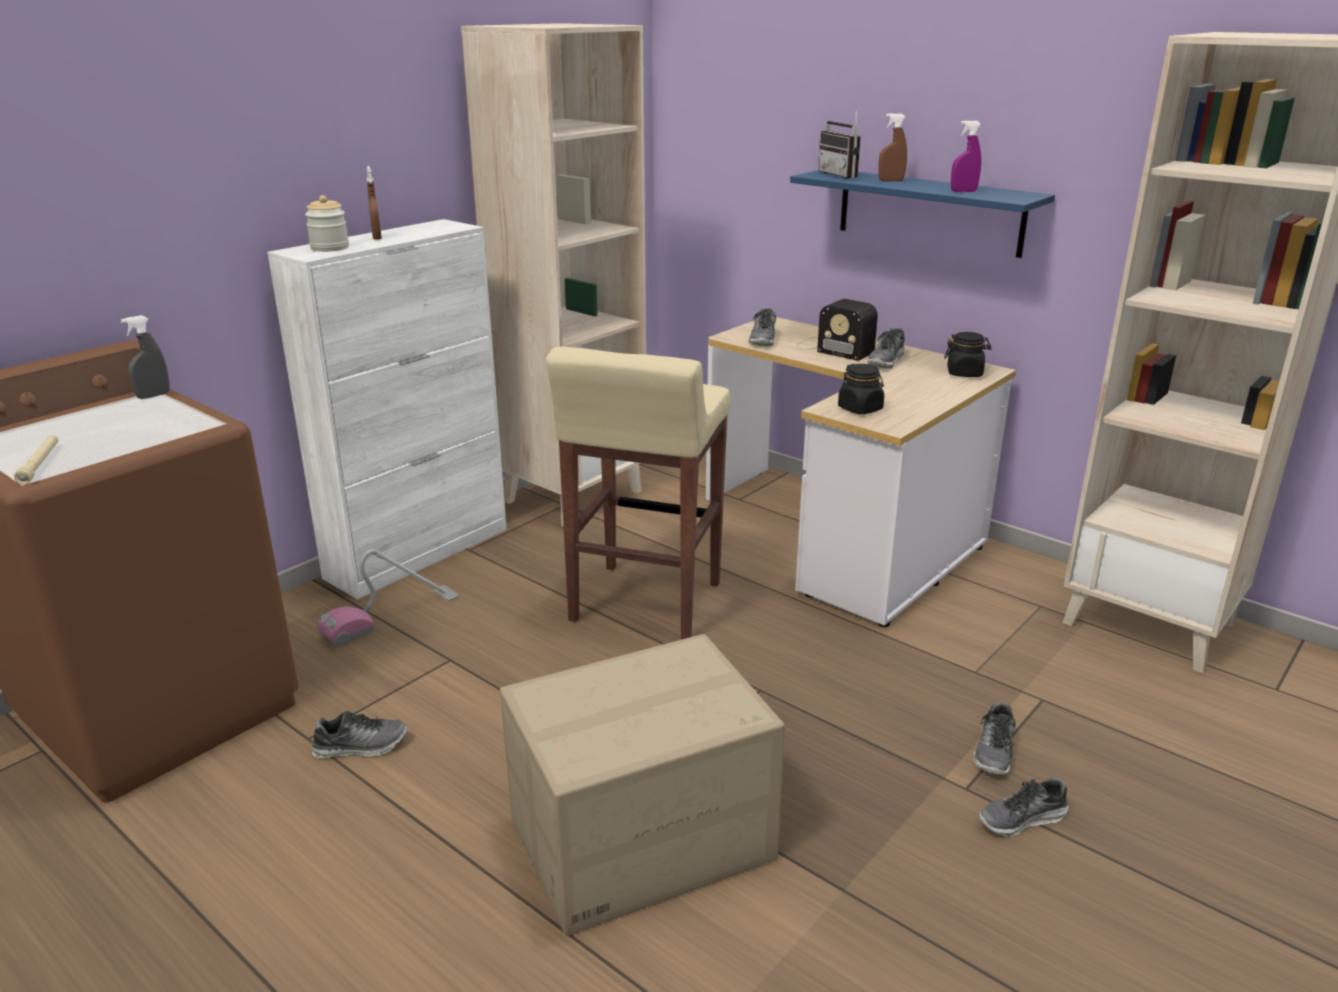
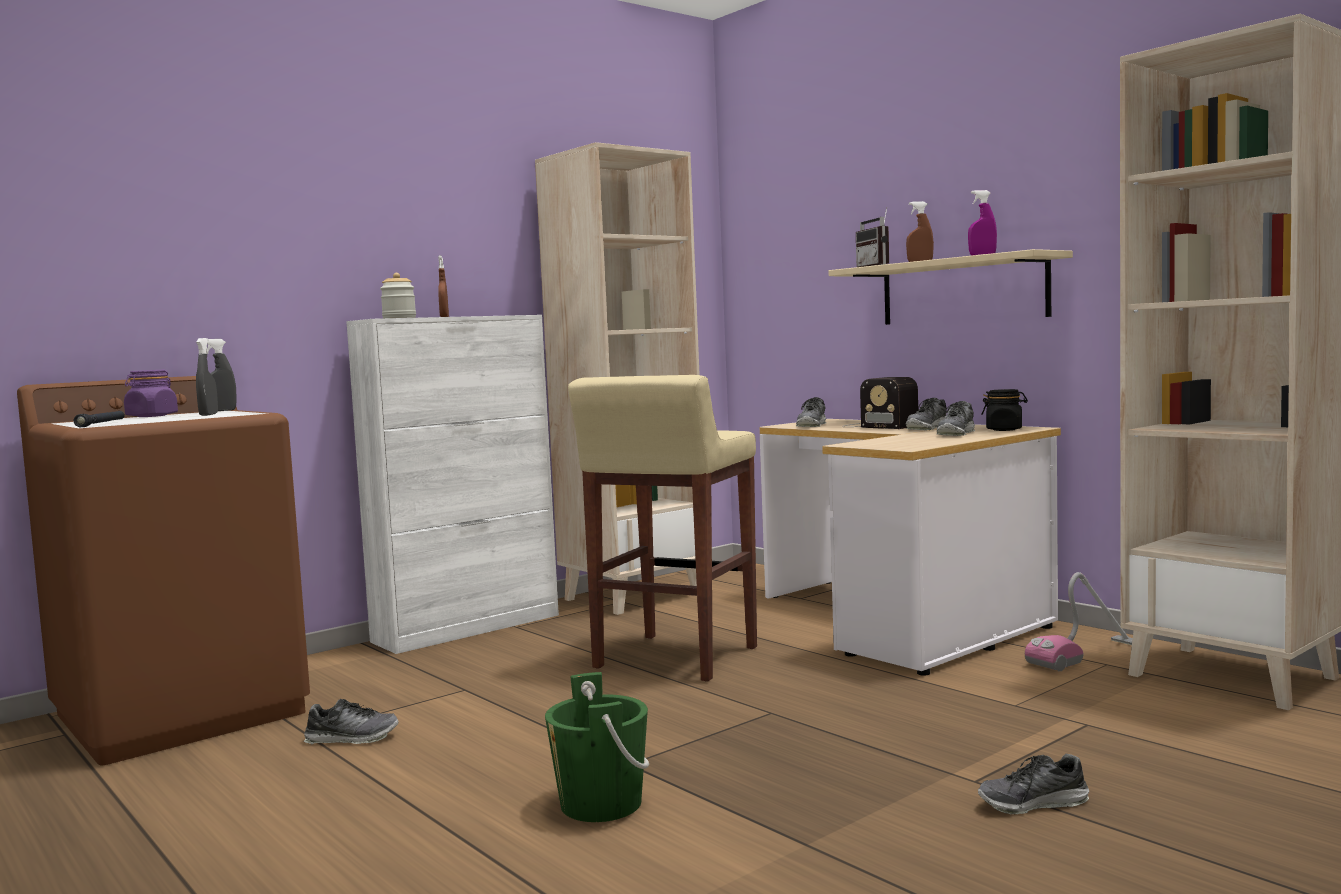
camera: 10 degrees right, 20 degrees down
beige flashlight [14,435,58,485] -> black flashlight [74,411,125,427]
vacuum cleaner [317,549,459,647] -> vacuum cleaner moved to [1025,572,1133,671]
cardboard box [500,634,785,936] -> green bucket [545,672,649,822]
blue shelf [790,170,1055,258] -> beige shelf [828,249,1073,325]
black jar [838,364,884,414] -> none
shoe [973,702,1016,775] -> shoe moved to [937,401,975,436]
none -> purple jar [124,370,178,417]
none -> grey spray bottle [196,338,218,416]

